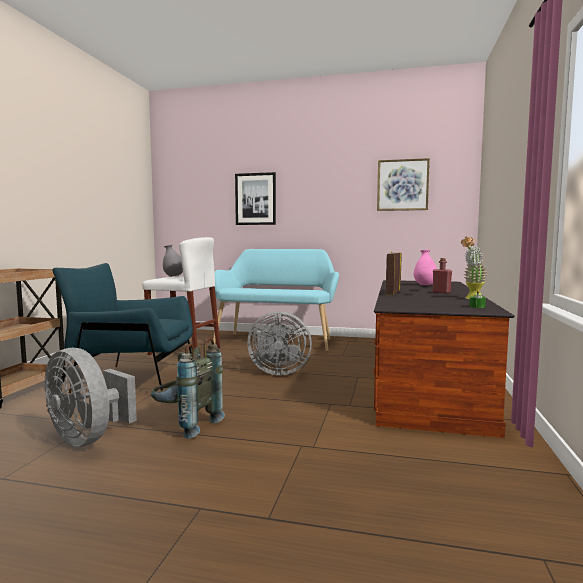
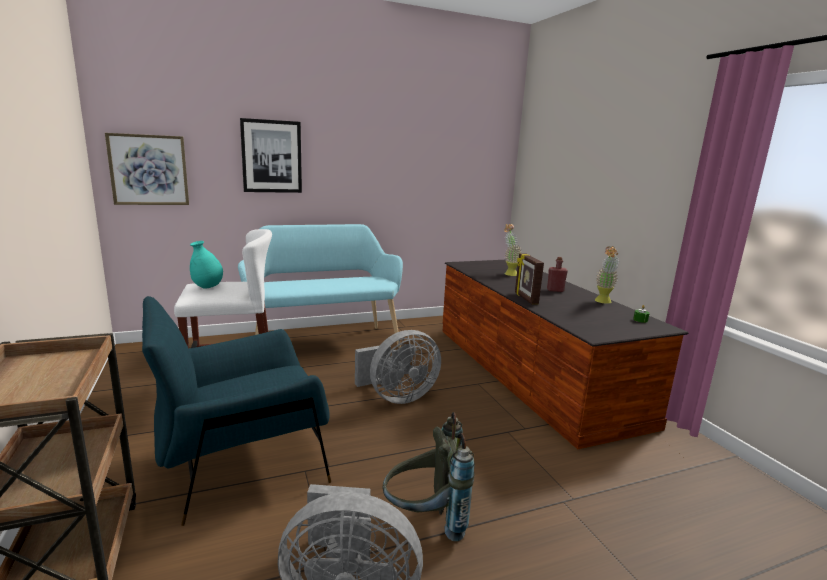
camera: 35 degrees left, 10 degrees up
grey vase [163,245,183,277] -> turquoise vase [190,241,223,289]
picture [377,158,430,211] -> picture moved to [105,133,189,205]
pink vase [414,250,437,285] -> potted plant [504,224,521,276]

